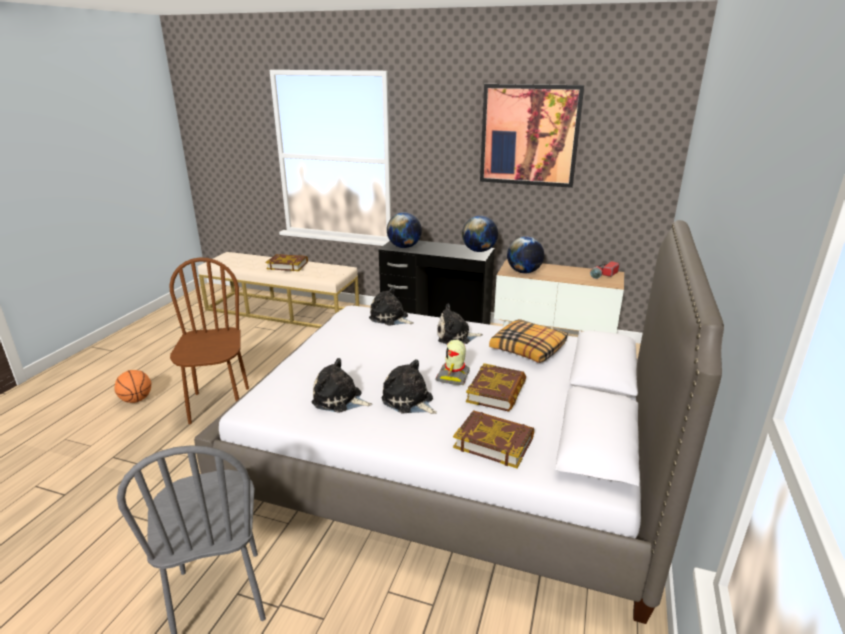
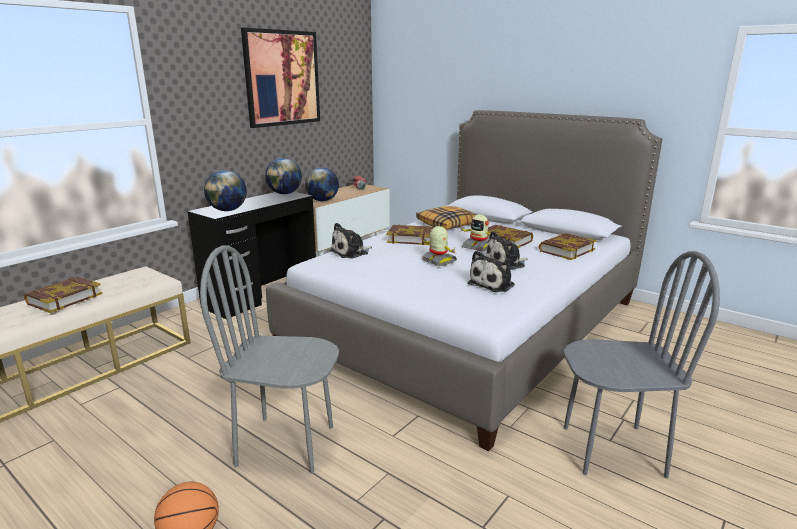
camera: 70 degrees left, 5 degrees down
brown chair [169,258,249,424] -> grey chair [200,245,339,474]
plush toy [437,303,483,345] -> book [386,224,434,245]
none -> toy robot [422,226,457,266]

